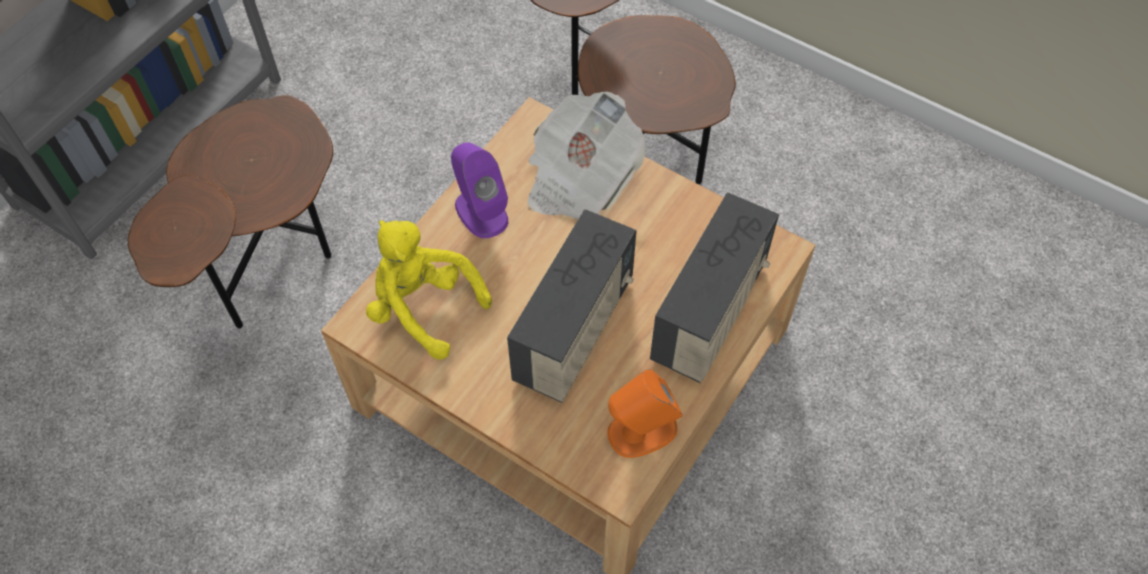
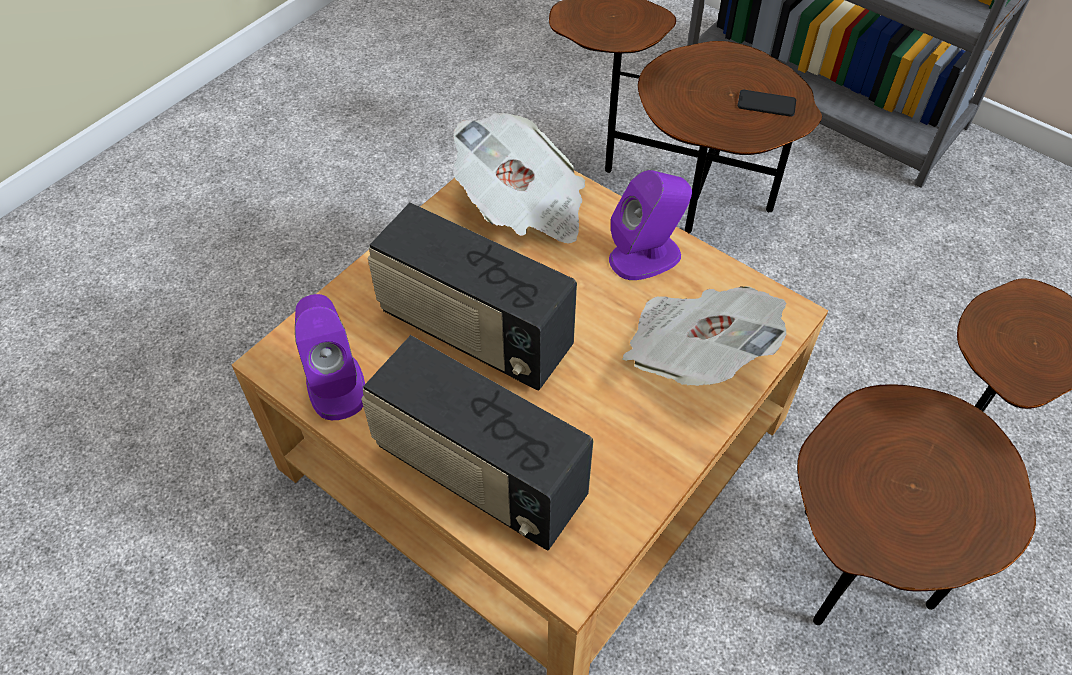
camera: 95 degrees right, 5 degrees down
yellow plush toy [366,220,492,360] -> newspaper [453,113,585,244]
orange speaker [607,369,683,458] -> purple speaker [295,294,365,420]
none -> phone [737,90,796,117]

